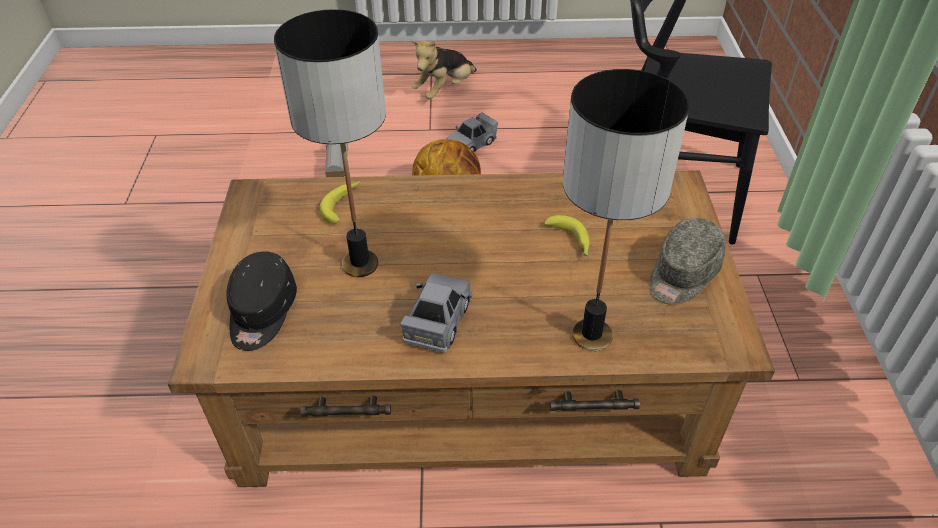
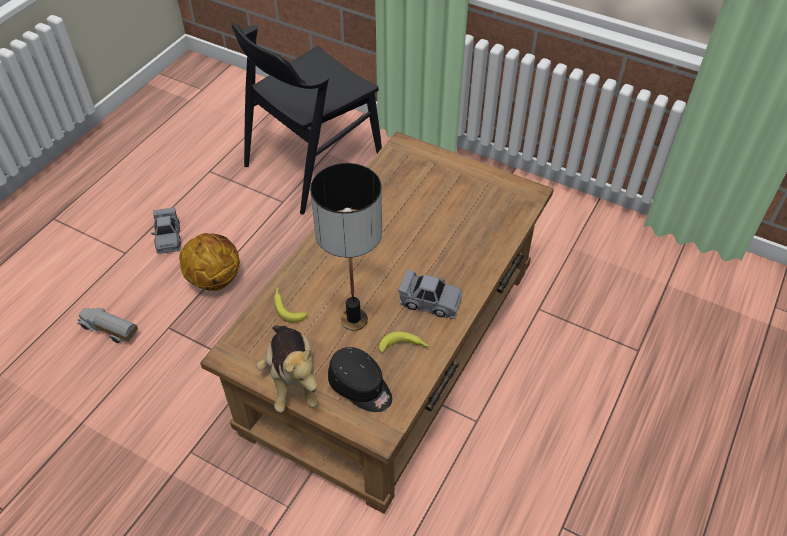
camera: 60 degrees left, 5 degrees up
grey toy car [400,273,473,353] -> grey toy car turned 150 degrees clockwise [398,269,463,319]
plush toy [412,40,477,99] -> plush toy moved to [257,326,319,412]
banana [544,215,590,256] -> banana moved to [379,332,430,353]
table lamp [563,69,690,351] -> none
grey cap [650,218,726,305] -> none

